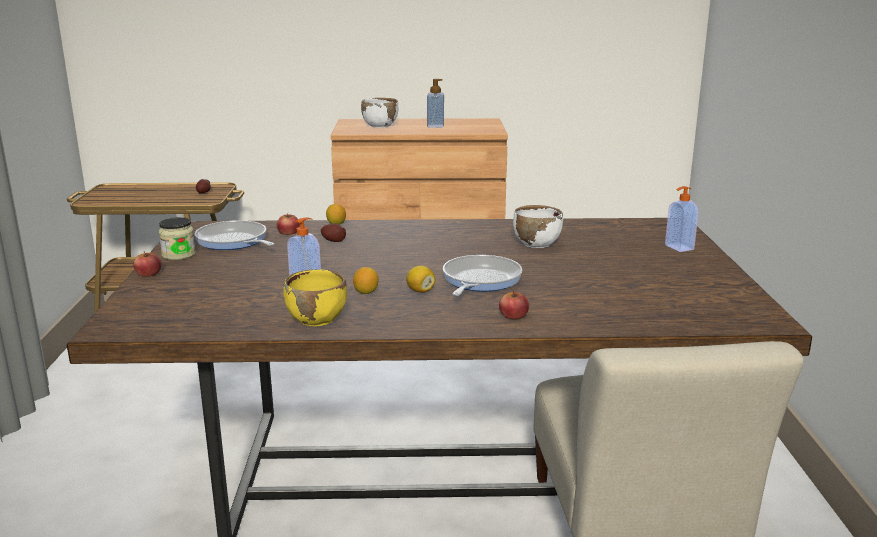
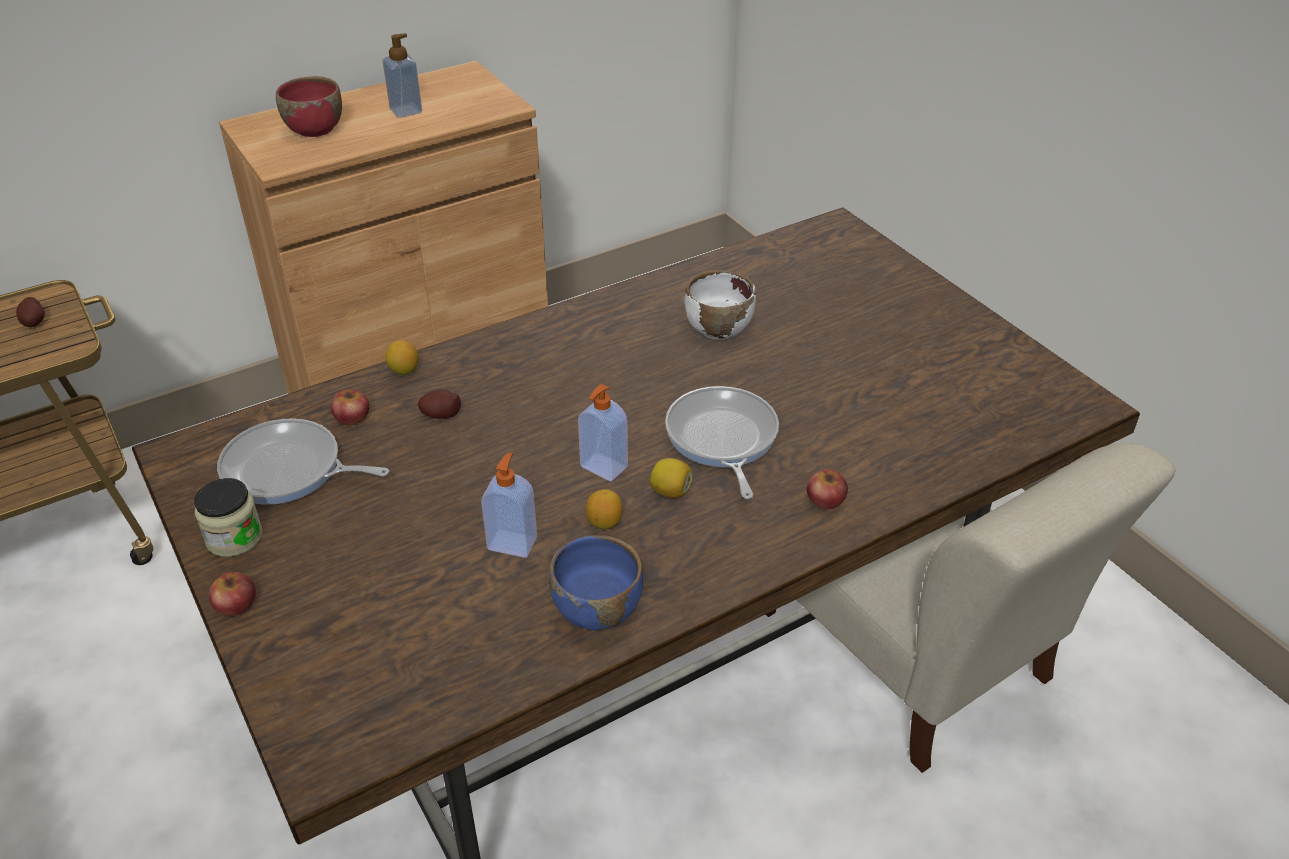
camera: 30 degrees left, 20 degrees up
yellow bowl [283,269,347,326] -> blue bowl [549,535,643,631]
white bowl [361,98,399,128] -> red bowl [276,76,342,137]
soap dispenser [665,186,699,252] -> soap dispenser moved to [578,384,628,481]

